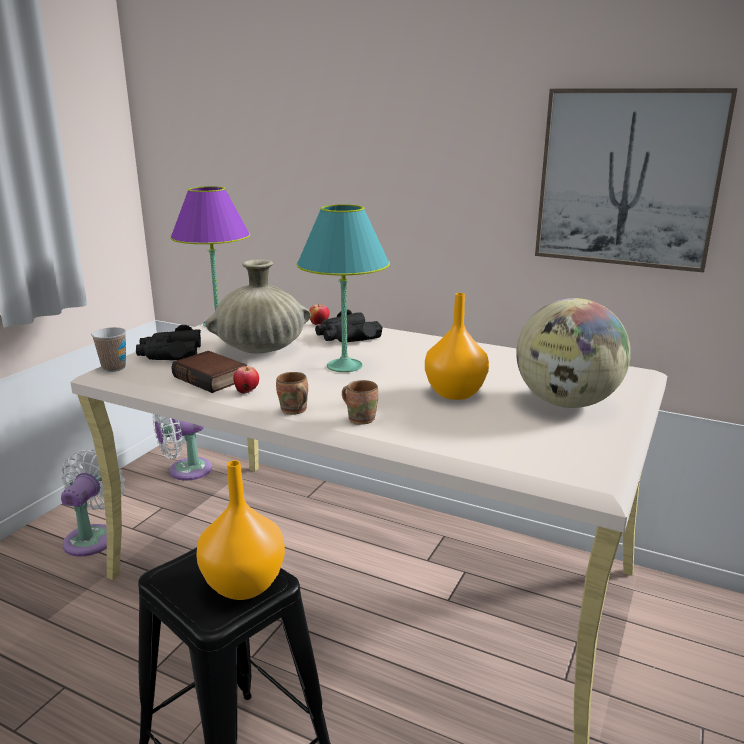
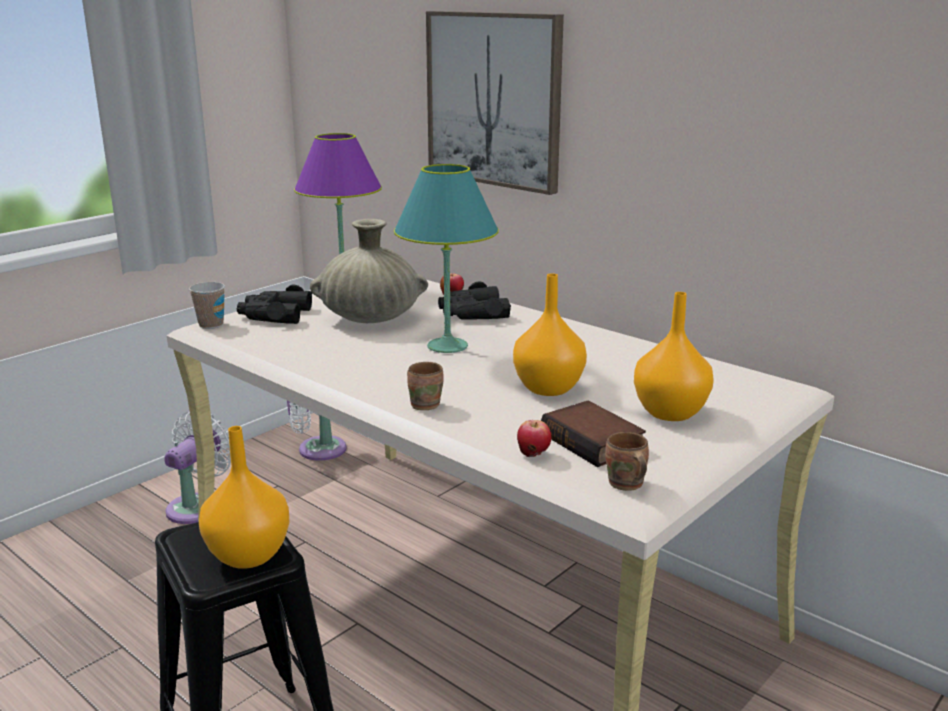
camera: 15 degrees right, 0 degrees up
book [171,351,247,393] -> book moved to [541,400,646,467]
apple [233,366,259,394] -> apple moved to [517,420,552,457]
brown mug [276,372,308,415] -> brown mug moved to [605,432,649,491]
globe [516,298,631,408] -> orange vase [634,292,714,421]
picture [535,88,738,273] -> picture moved to [426,11,564,195]

